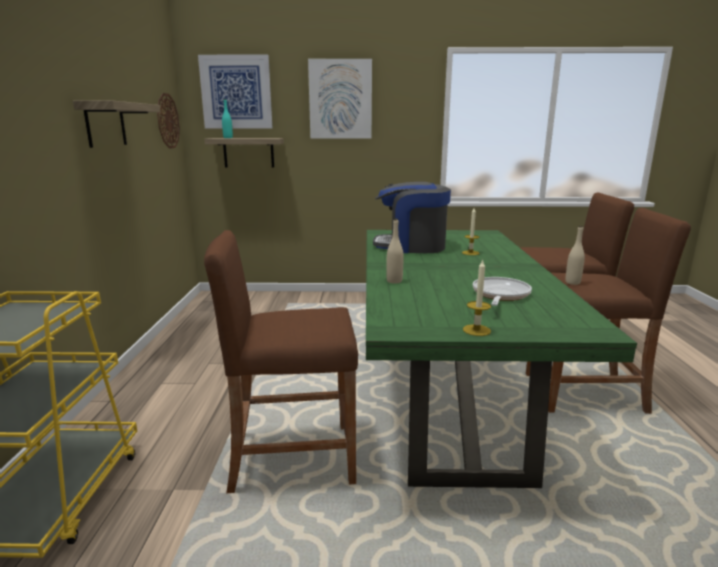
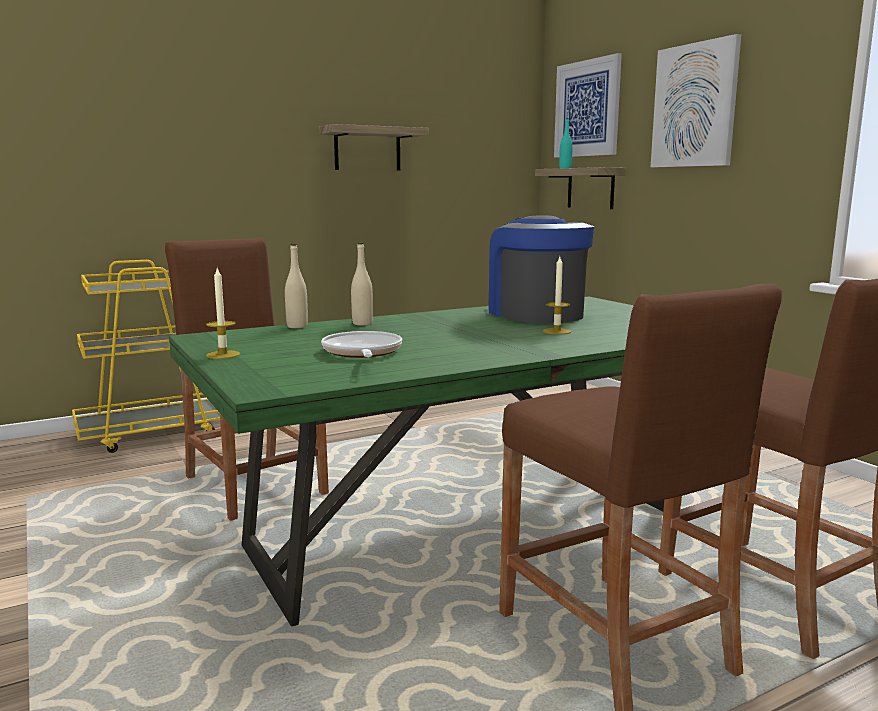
camera: 60 degrees right, 5 degrees down
wall clock [157,93,180,149] -> none
frying pan [473,277,532,306] -> frying pan turned 90 degrees counterclockwise [321,331,402,358]
beige bottle [565,226,585,285] -> beige bottle moved to [285,244,308,328]

